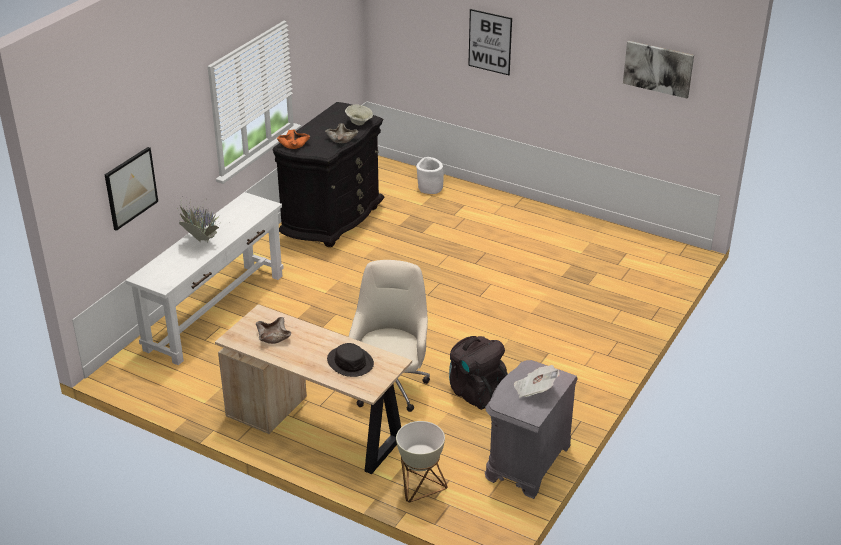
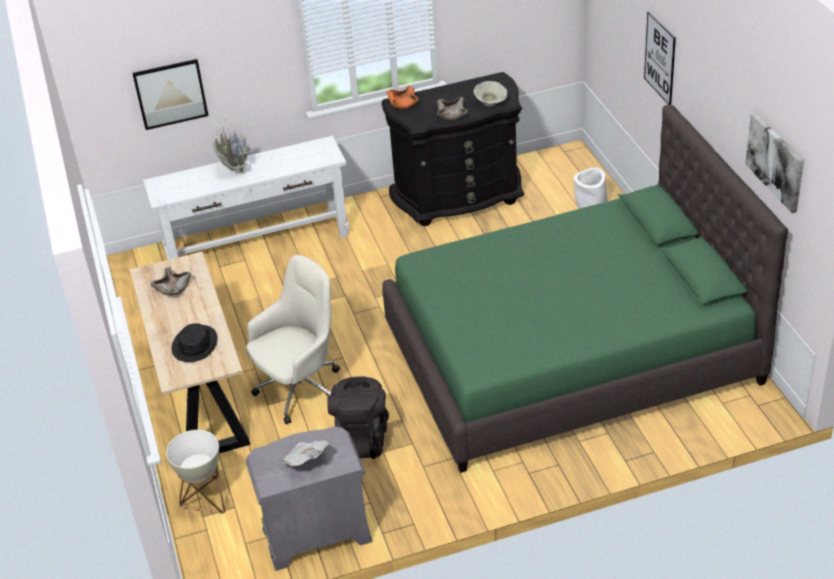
camera: 45 degrees right, 5 degrees up
none -> green bed [382,104,788,473]

